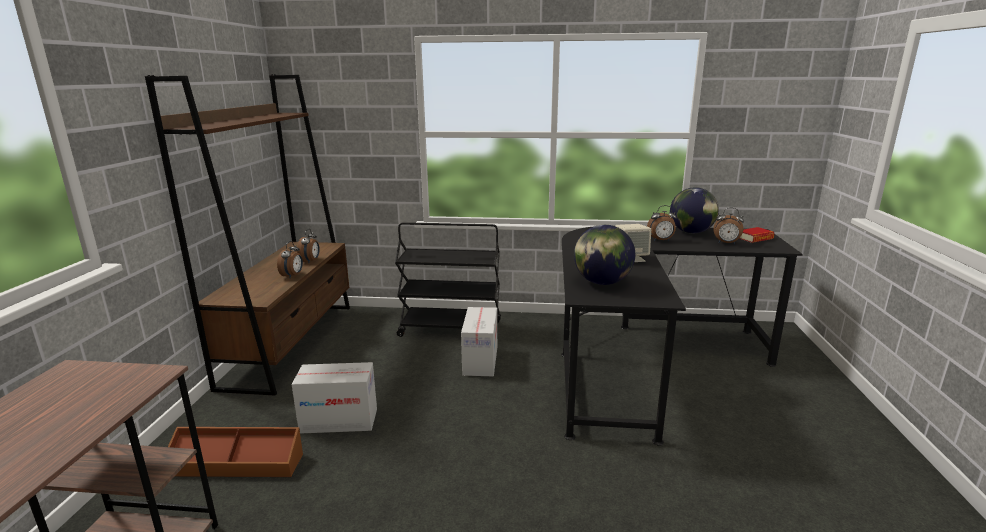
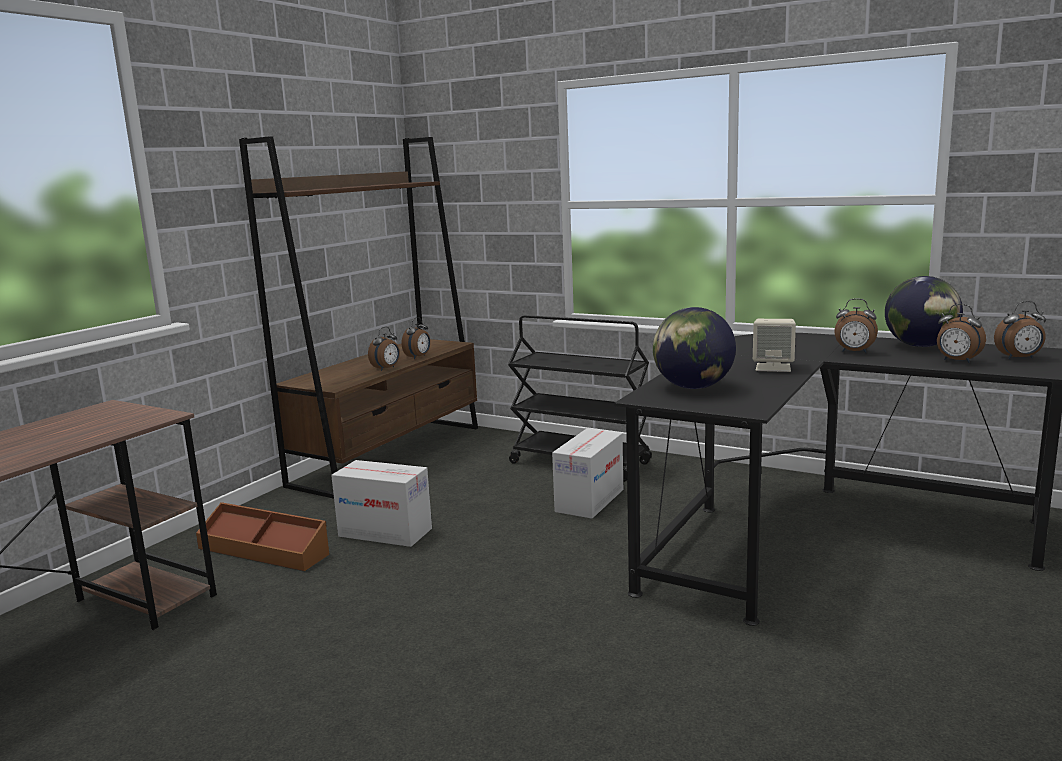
camera: 25 degrees right, 5 degrees down
book [739,227,775,243] -> alarm clock [994,301,1046,359]

